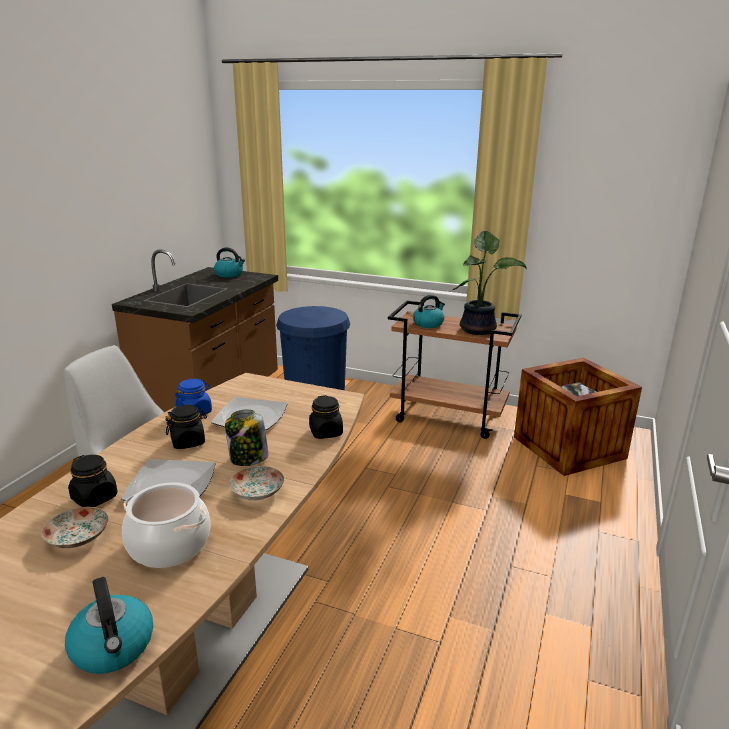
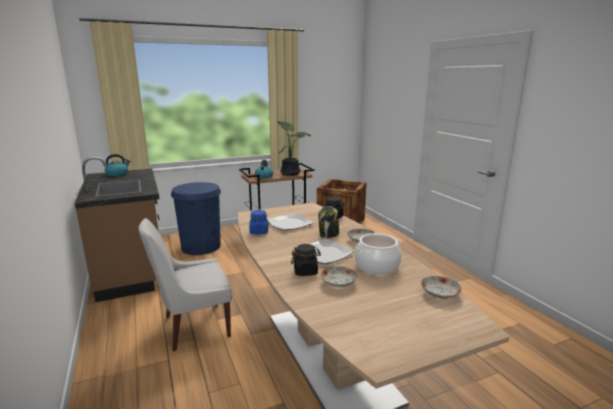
camera: 45 degrees left, 5 degrees down
kettle [65,577,153,674] -> plate [421,276,462,299]
black jar [165,405,207,449] -> none

